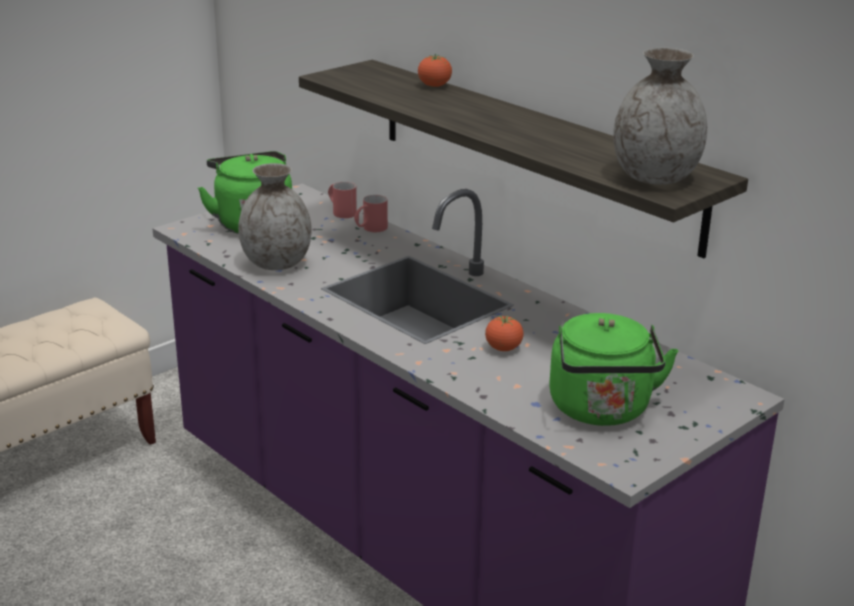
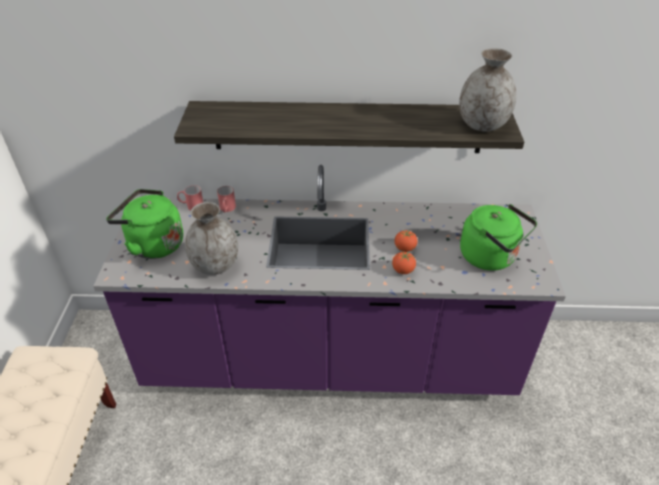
camera: 45 degrees left, 15 degrees up
tomato [418,54,452,87] -> tomato moved to [392,251,416,274]

